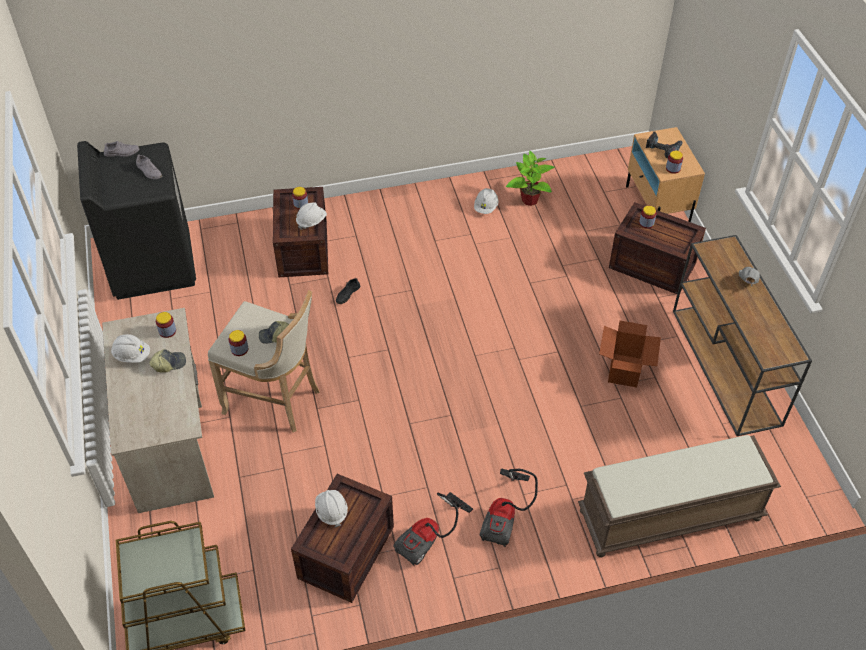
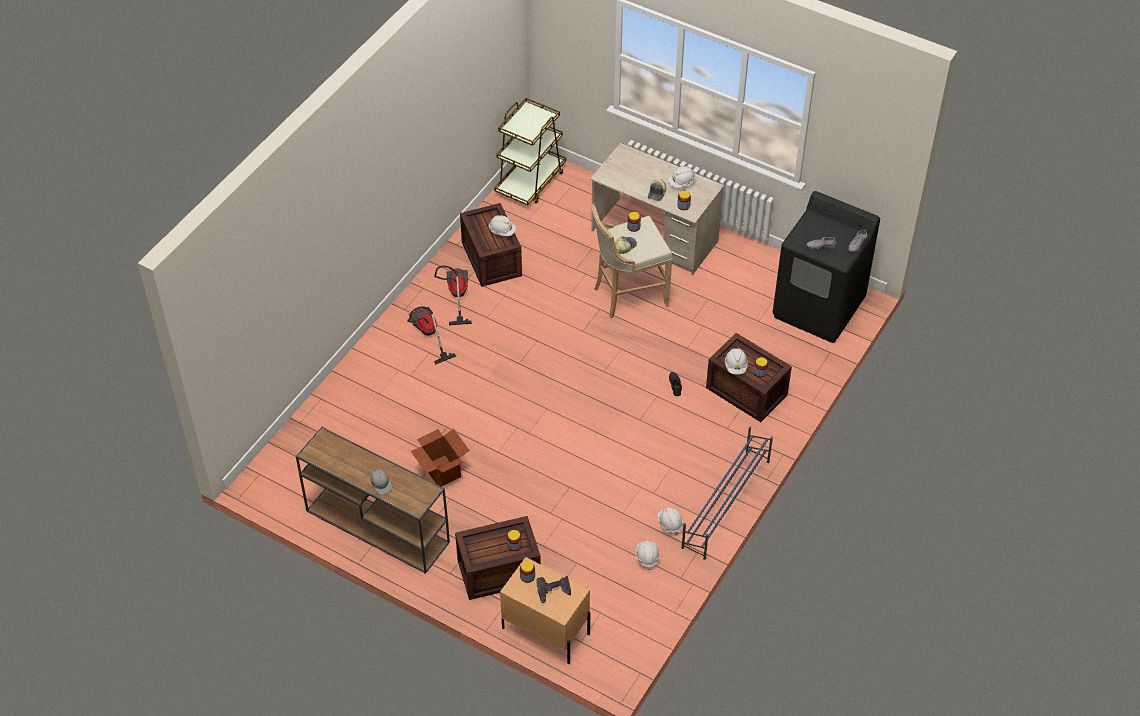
camera: 135 degrees right, 0 degrees up
potted plant [506,151,555,206] -> white hard hat [636,540,660,570]
brown bench [578,435,781,557] -> none
none -> blue shoe rack [681,427,773,560]

